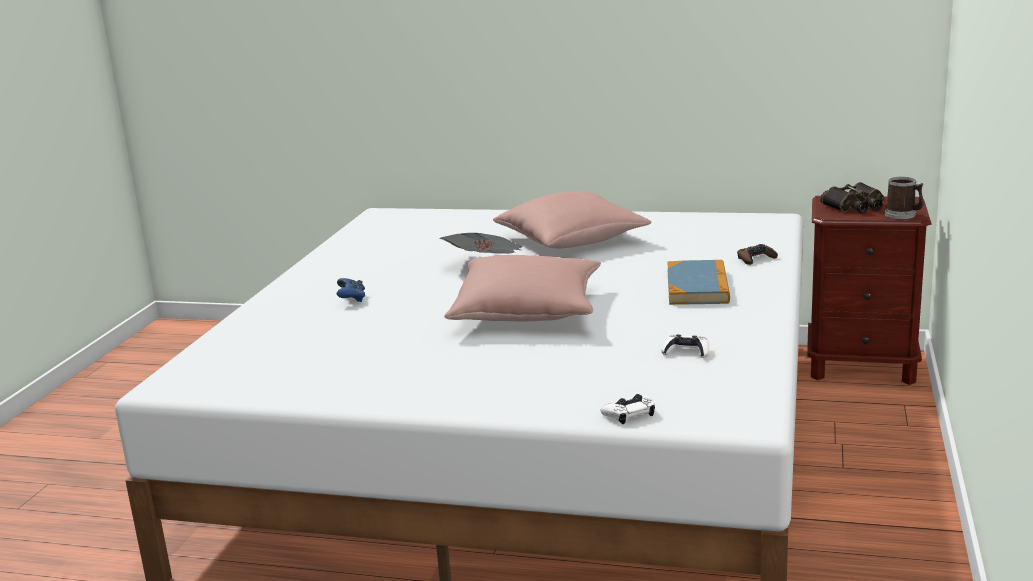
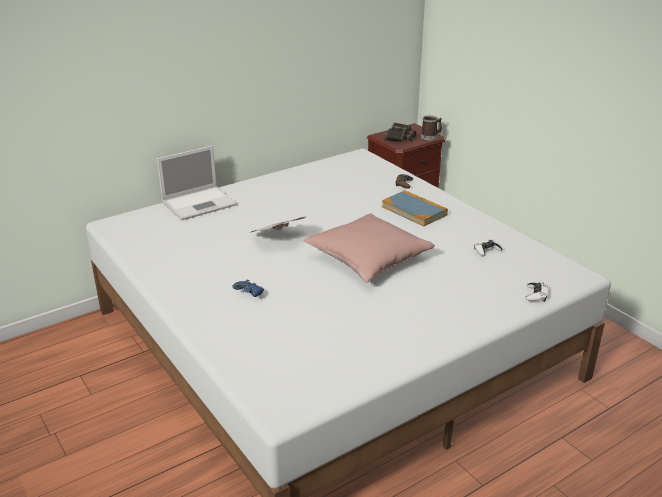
camera: 50 degrees left, 10 degrees up
pink pillow [493,191,651,249] -> none
none -> laptop [157,146,237,221]

